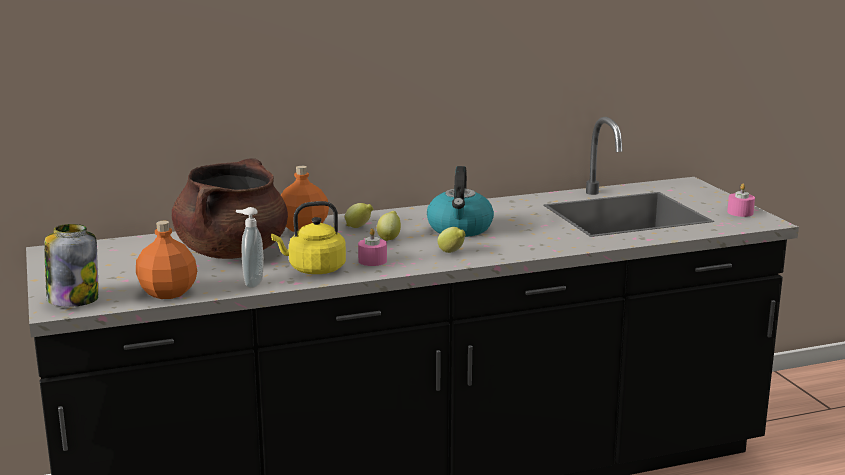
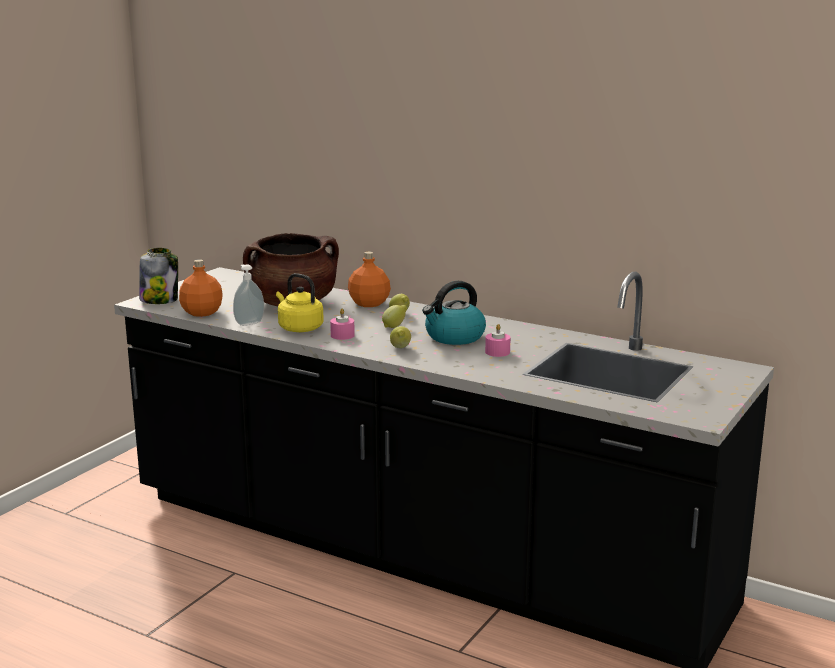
camera: 50 degrees right, 0 degrees up
pink candle [727,184,755,217] -> pink candle moved to [485,324,511,357]

